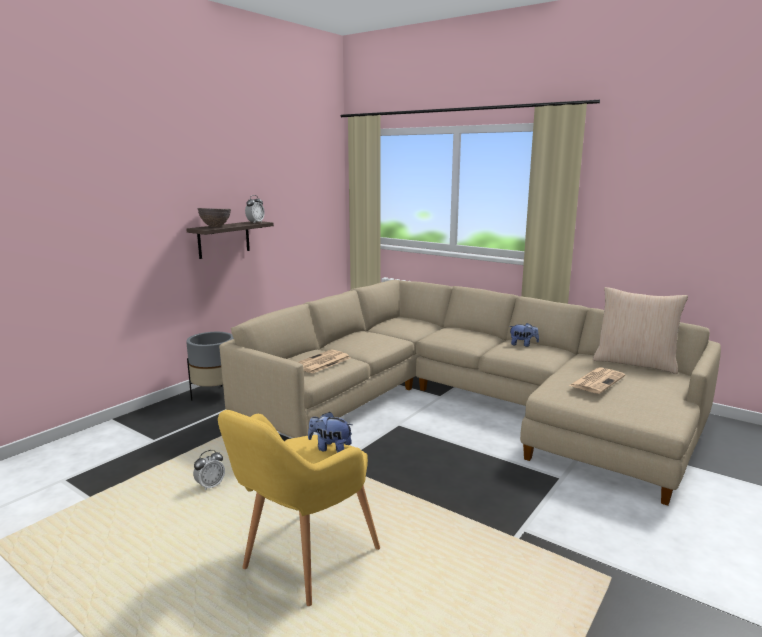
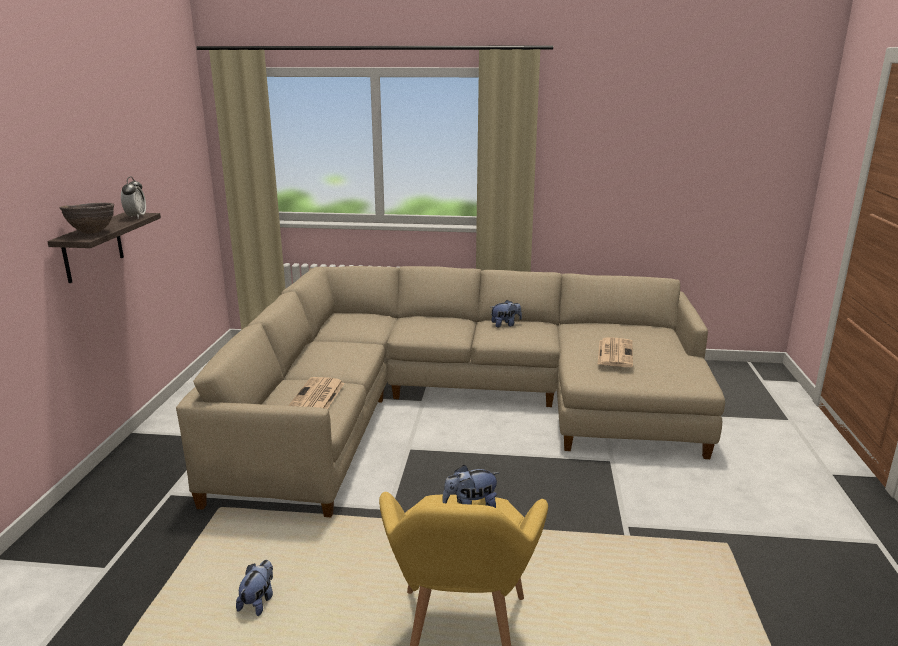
camera: 30 degrees left, 5 degrees up
grey planter [186,332,234,401] -> none
alarm clock [193,450,225,490] -> plush toy [236,560,273,616]
beige pillow [593,287,688,374] -> none

